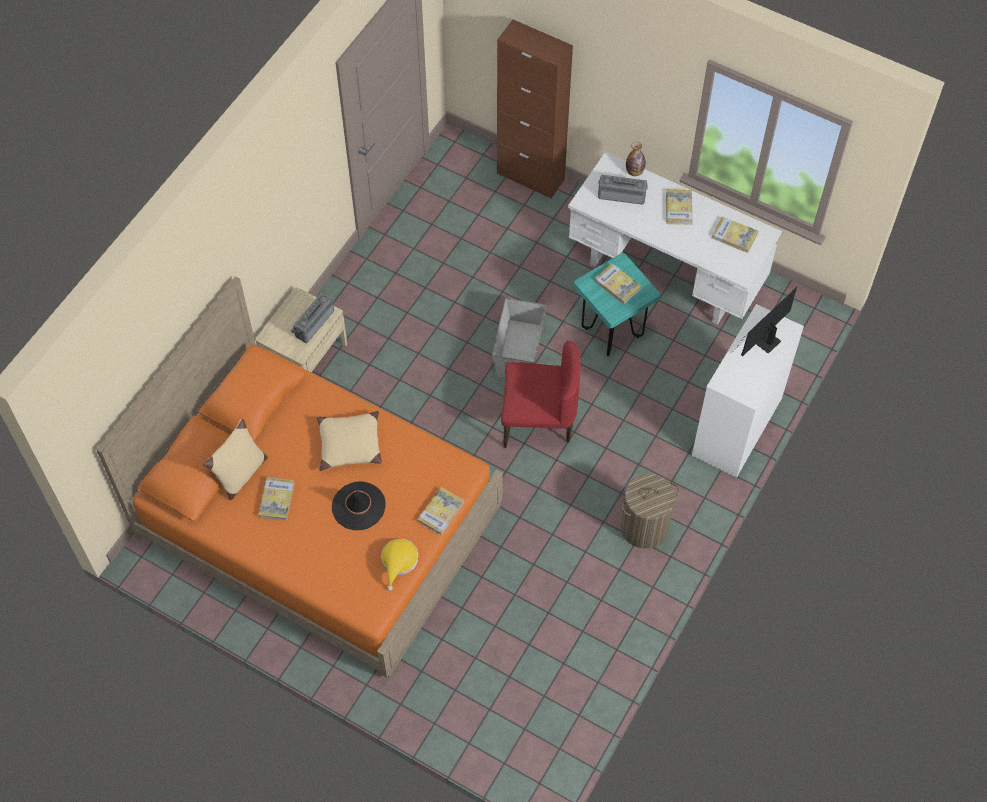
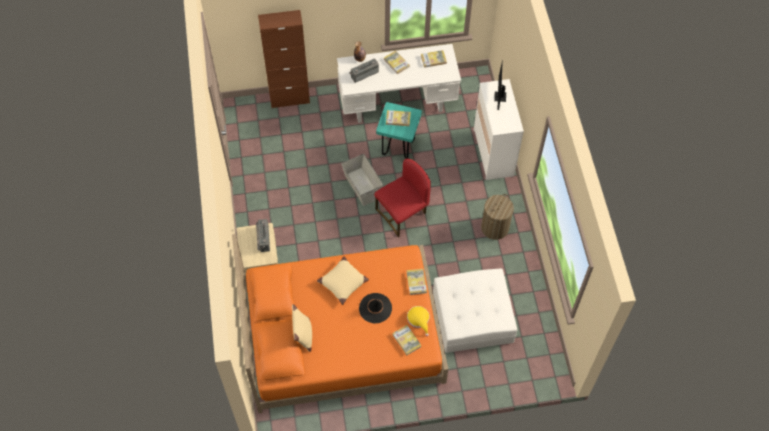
camera: 40 degrees left, 0 degrees up
book [258,477,295,521] -> book moved to [392,325,422,355]
none -> white ottoman [433,268,517,353]

